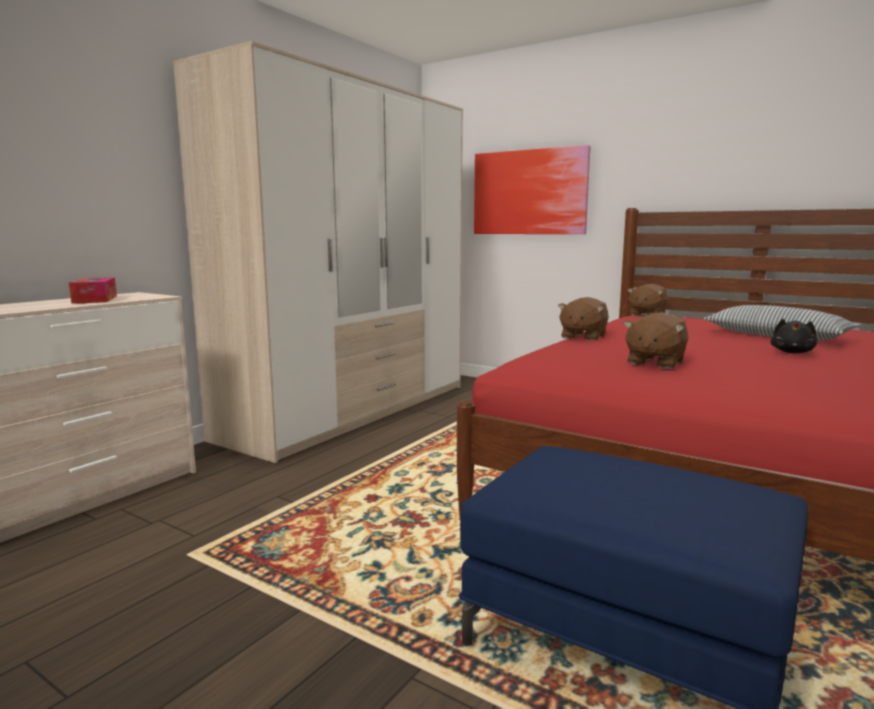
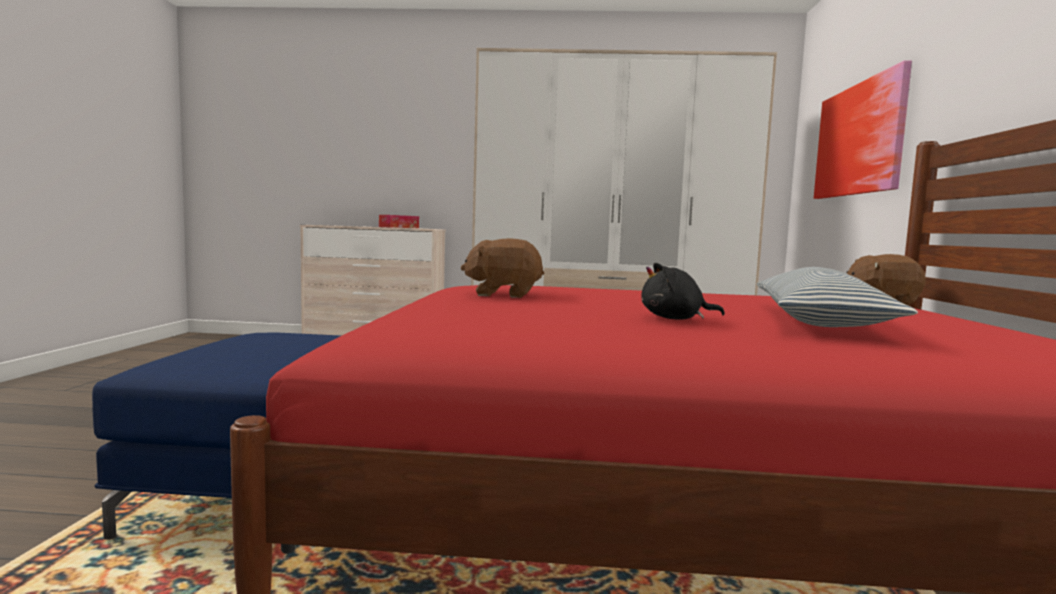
camera: 60 degrees right, 5 degrees down
brown plush toy [558,297,609,341] -> none

